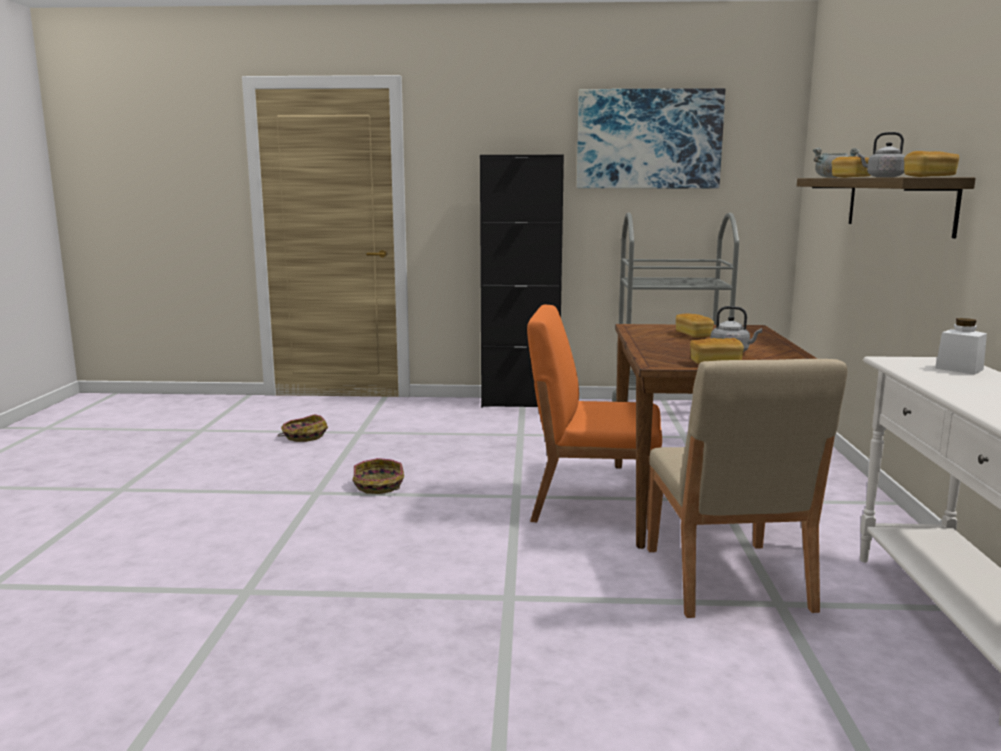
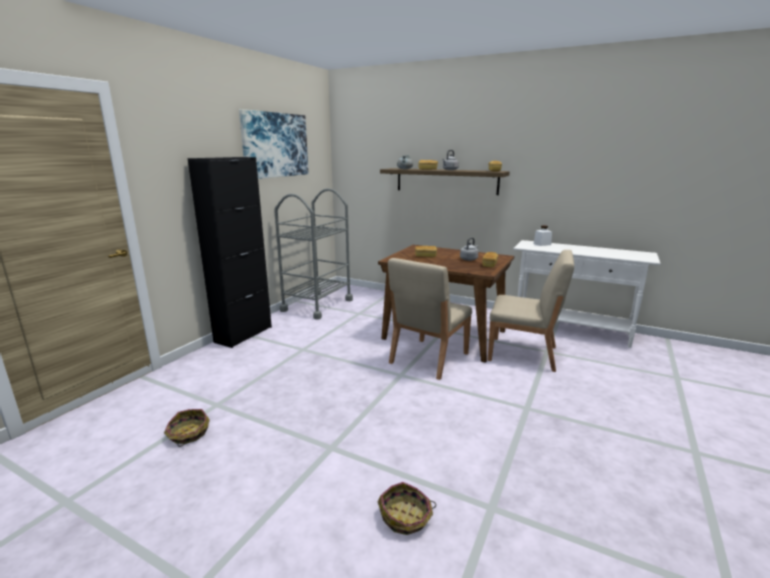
camera: 65 degrees left, 5 degrees up
basket [352,458,404,494] -> basket moved to [378,482,436,535]
orange chair [527,304,662,530] -> beige chair [388,258,472,380]

